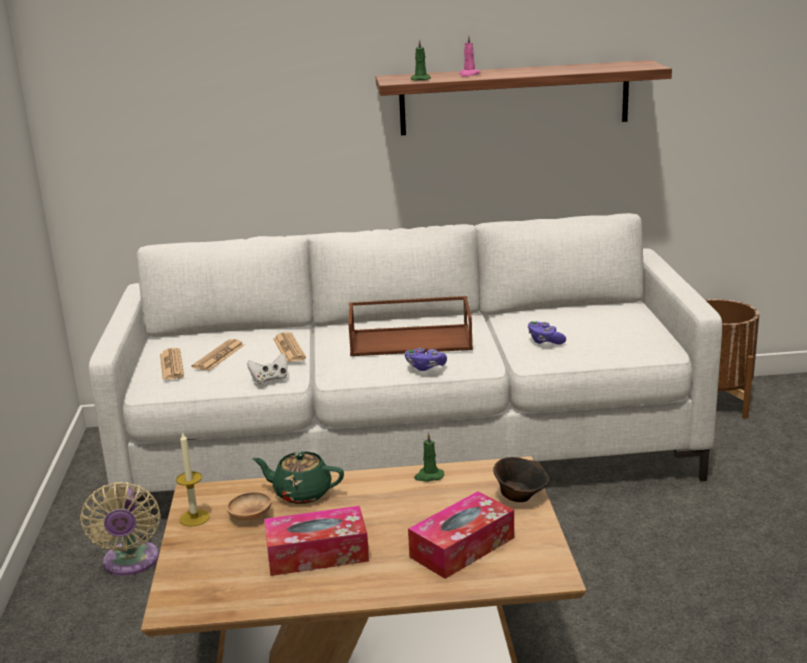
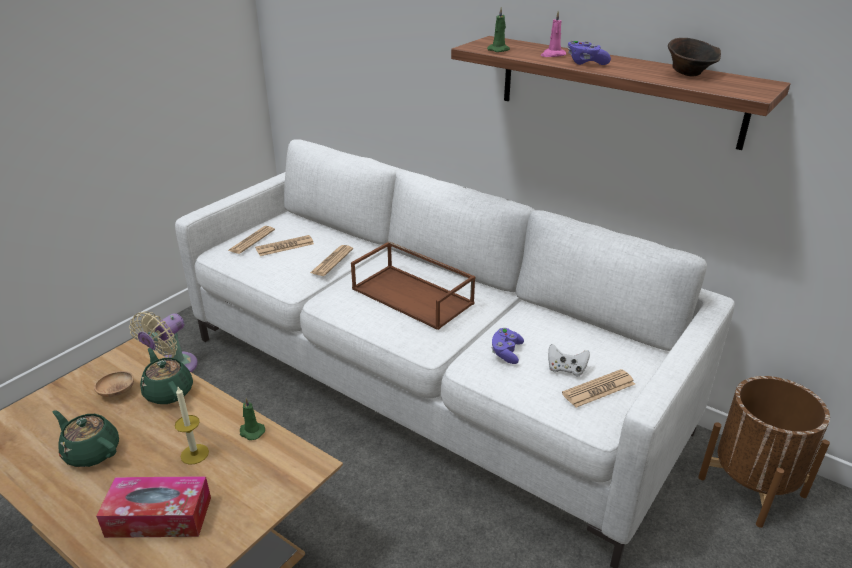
camera: 40 degrees right, 10 degrees up
candle [176,432,210,527] -> candle moved to [175,387,209,465]
white game controller [247,353,287,384] -> white game controller moved to [548,344,590,376]
tissue box [264,506,369,576] -> green teapot [52,410,119,467]
purple game controller [405,348,447,371] -> purple game controller moved to [568,41,611,65]
brown bowl [493,457,550,502] -> brown bowl moved to [668,38,721,76]
none -> newspaper [562,369,635,408]

